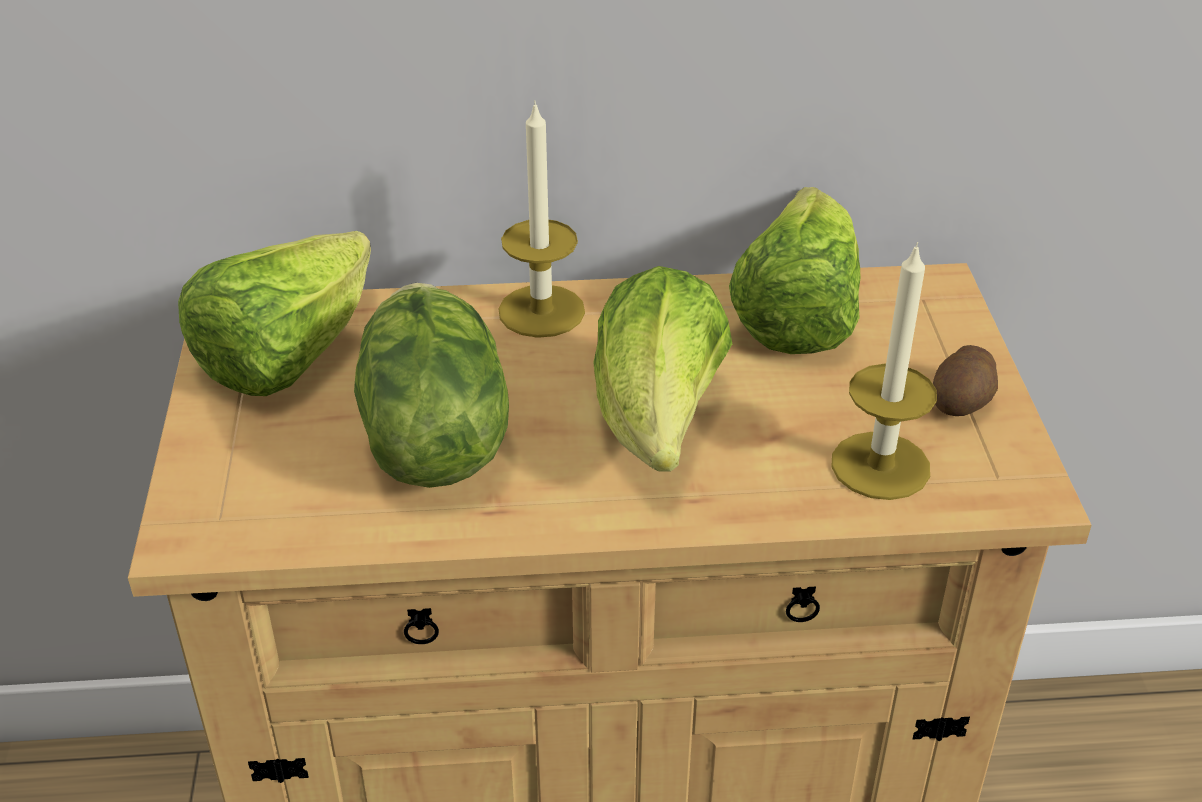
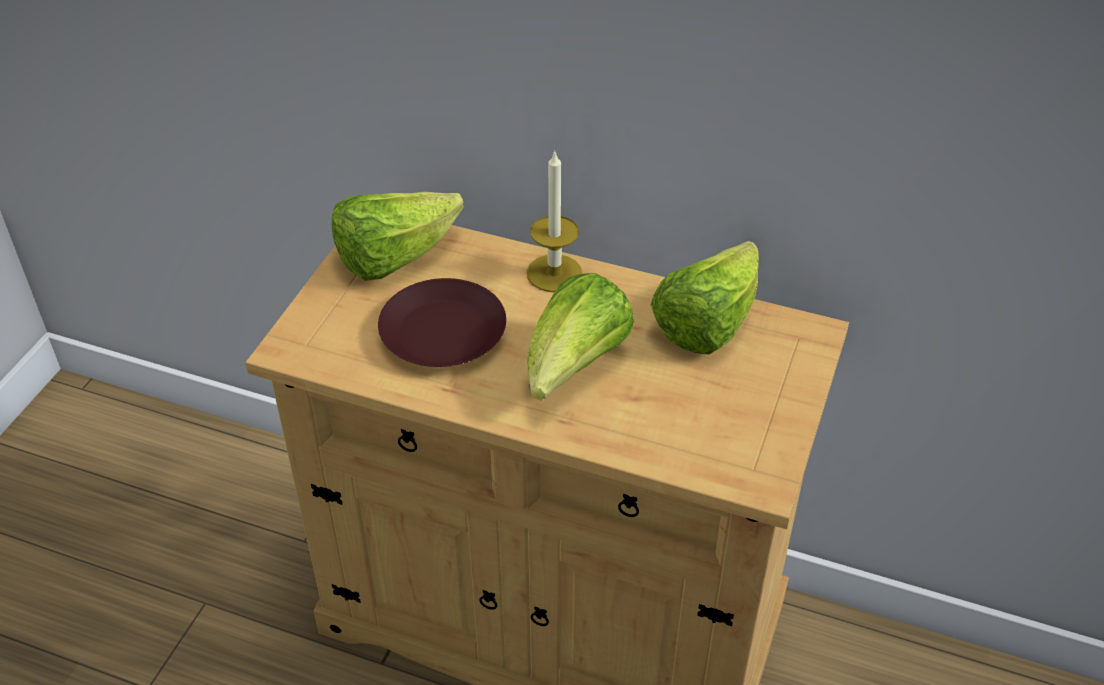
camera: 25 degrees right, 5 degrees up
lettuce [354,283,509,488] -> brown plate [378,278,506,367]
candle [831,242,937,500] -> none
potato [933,345,998,416] -> none

